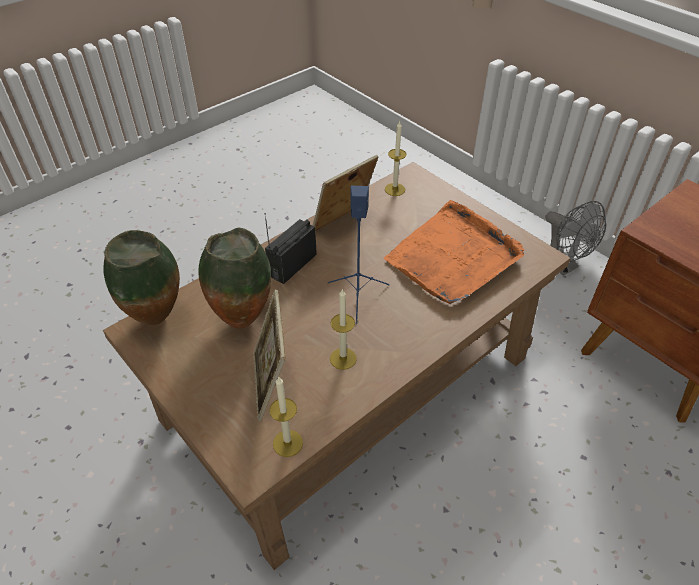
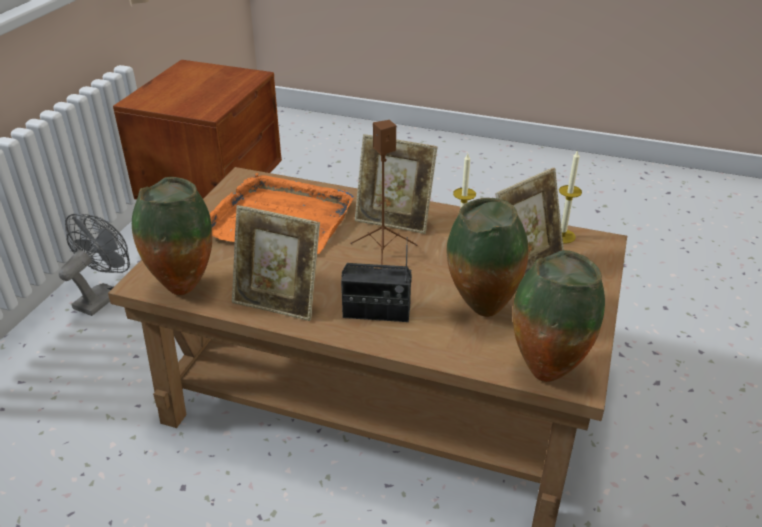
camera: 120 degrees left, 10 degrees down
blue speaker [328,186,390,324] -> brown speaker [350,120,417,269]
candle [385,121,406,196] -> vase [132,177,212,295]
none -> picture frame [355,134,438,234]

